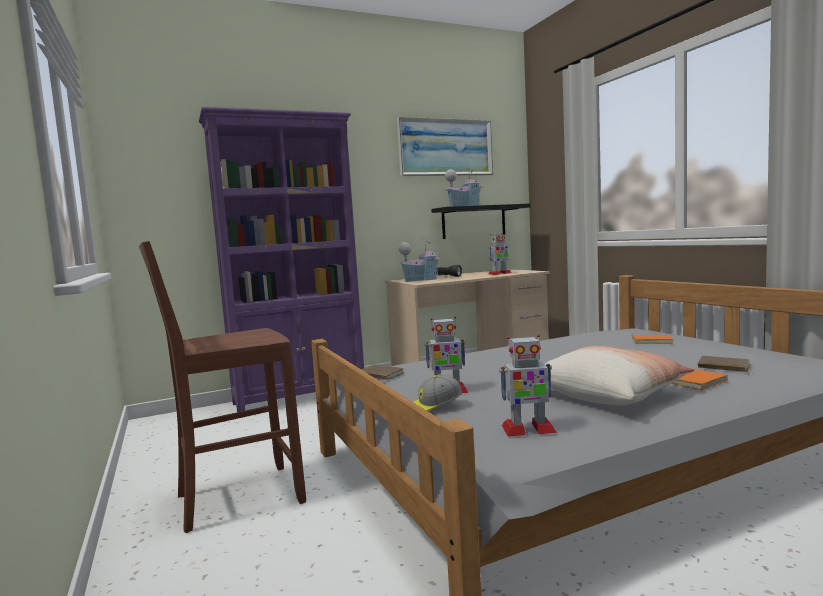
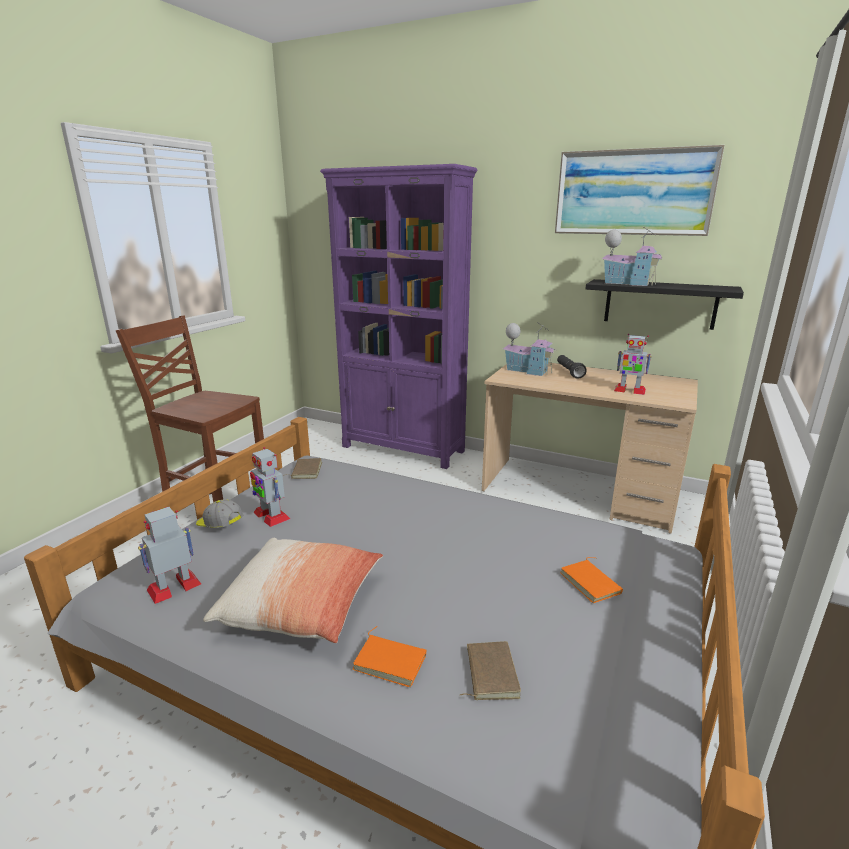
camera: 50 degrees right, 15 degrees up
toy robot [499,335,557,436] -> toy robot turned 90 degrees clockwise [138,507,201,604]

